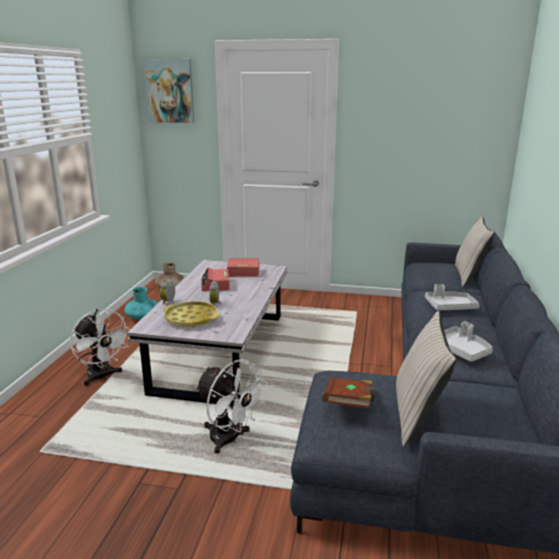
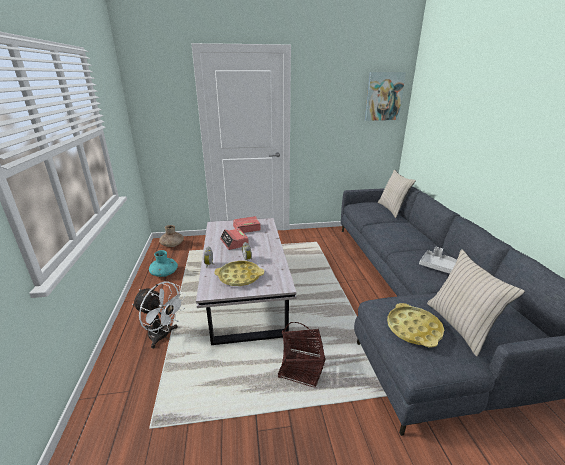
camera: 20 degrees left, 5 degrees up
picture [143,59,194,123] -> picture moved to [365,72,406,121]
white fan [195,359,268,454] -> basket [278,322,326,388]
brown book [322,377,375,409] -> yellow tray [387,303,444,348]
grey tray [425,284,480,310] -> none

